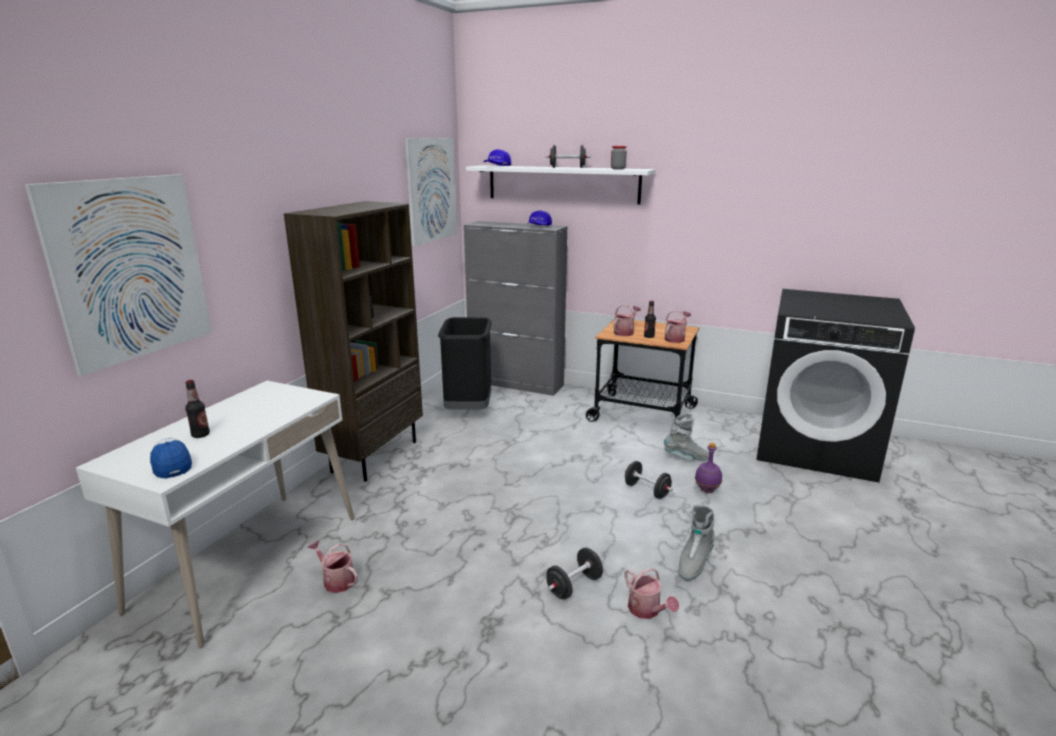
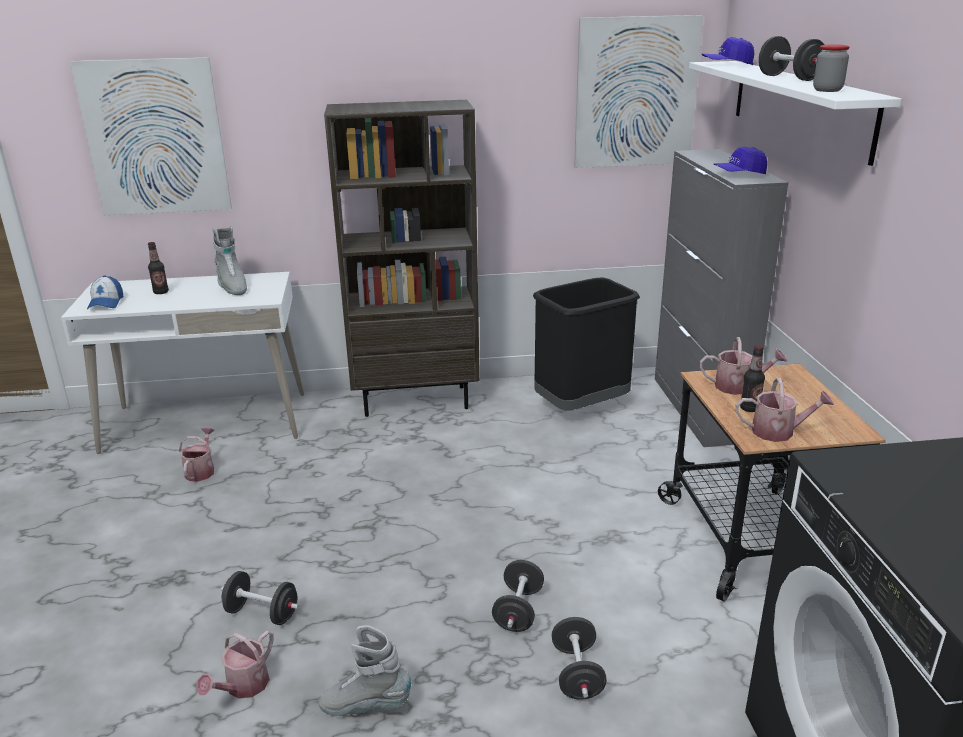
camera: 60 degrees right, 5 degrees up
cap [150,438,192,479] -> cap turned 150 degrees clockwise [87,275,123,309]
grey boot [664,412,709,461] -> grey boot moved to [213,226,247,295]
purple bottle [695,443,722,493] -> black dumbbell [552,617,607,700]

